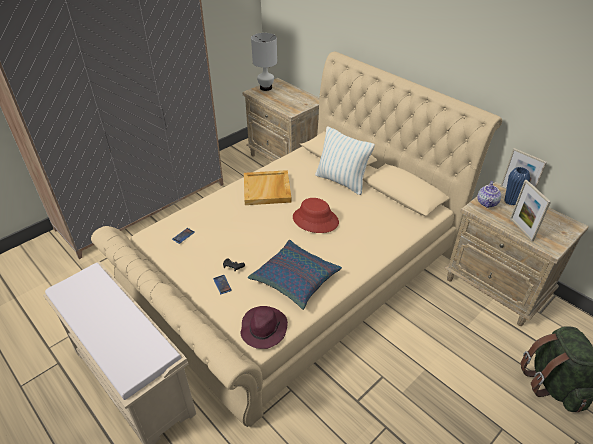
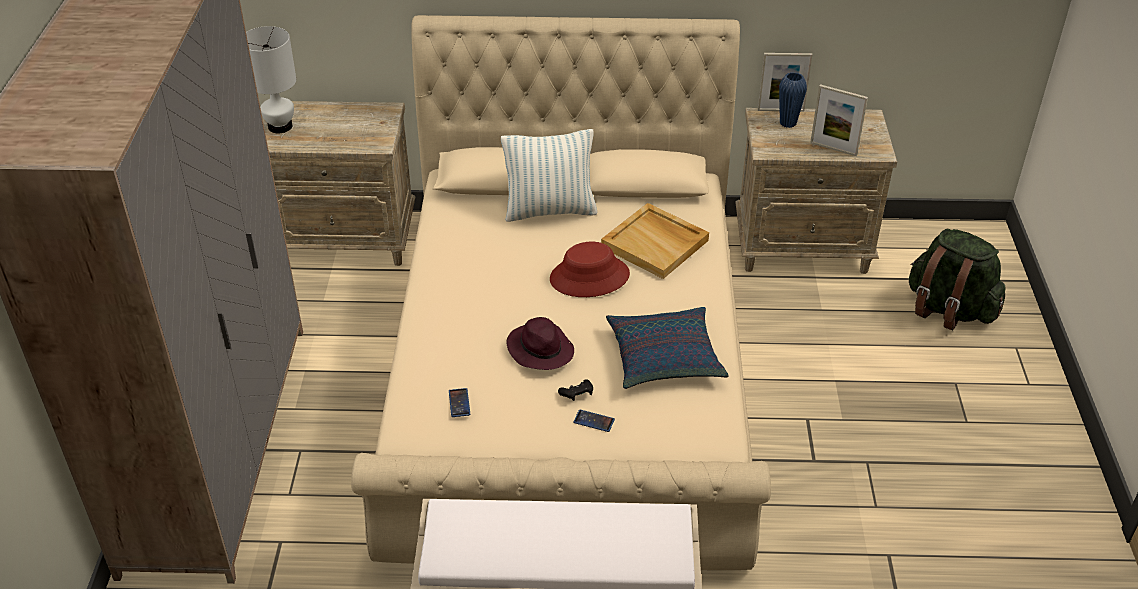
camera: 45 degrees left, 0 degrees up
purple hat [240,306,288,349] -> purple hat moved to [506,317,574,370]
beige tray [244,170,291,205] -> beige tray moved to [601,203,709,279]
teapot [477,181,501,208] -> none

